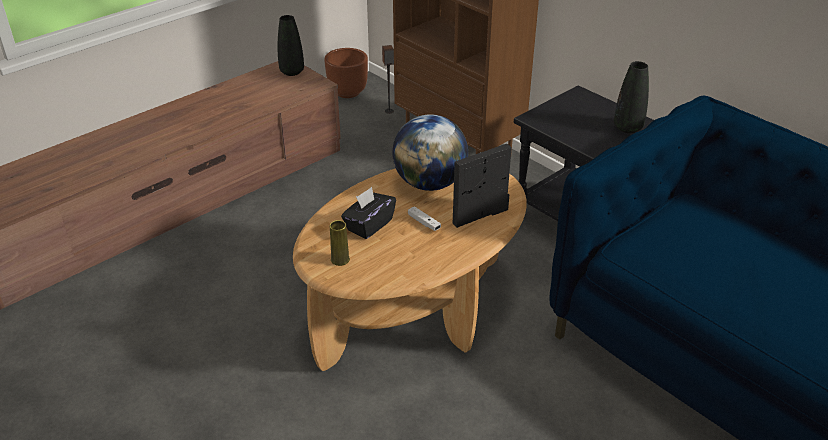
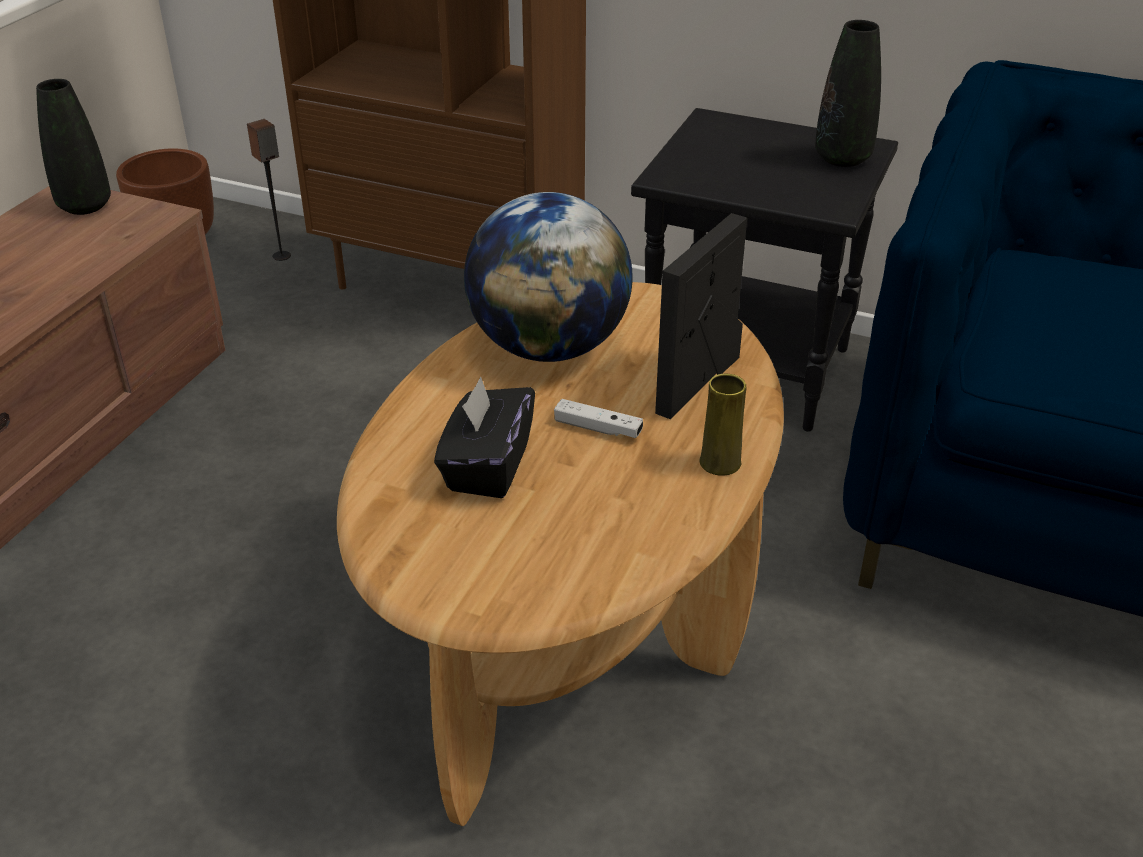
camera: 25 degrees left, 0 degrees up
yellow vase [330,220,350,266] -> yellow vase moved to [699,374,746,476]

